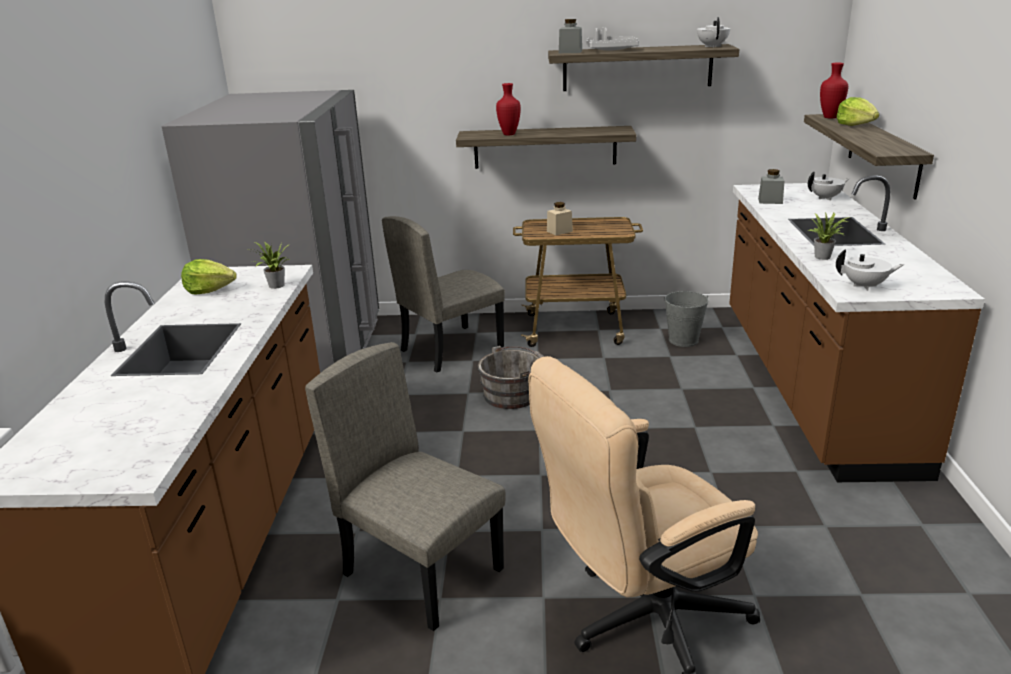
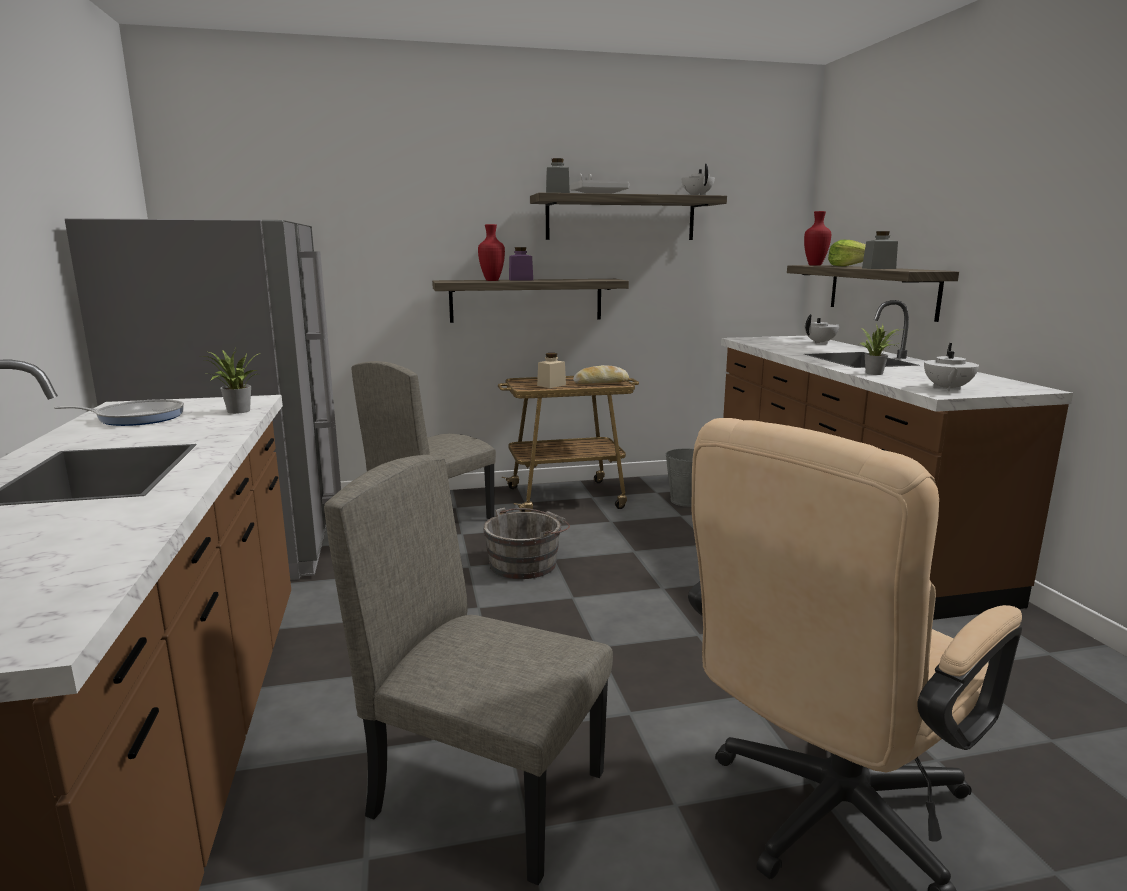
camera: 15 degrees left, 10 degrees down
lettuce [181,259,237,295] -> frying pan [54,399,184,426]
grey jar [758,169,784,204] -> grey jar moved to [862,231,898,269]
white teapot [836,249,904,291] -> white teapot turned 120 degrees clockwise [924,343,979,391]
none -> purple jar [509,247,533,281]
none -> bread [573,365,629,384]

